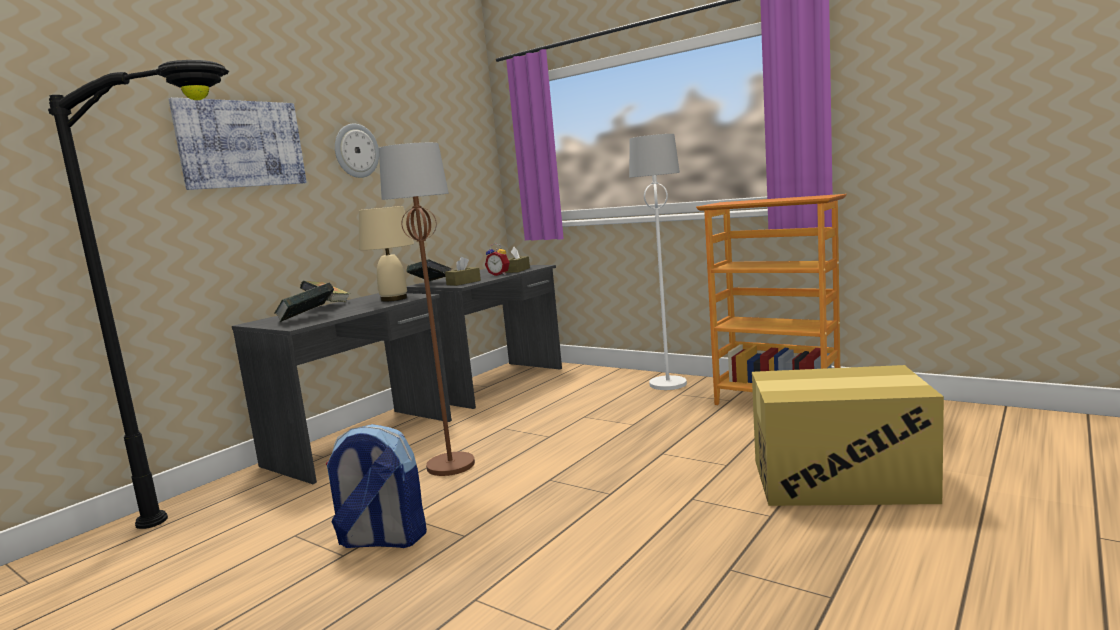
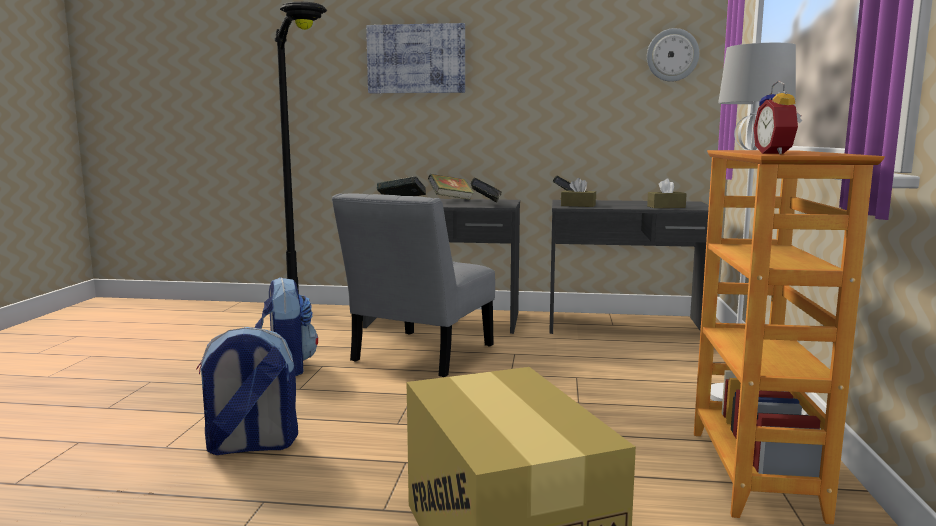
camera: 60 degrees right, 0 degrees up
wall clock [335,124,379,178] -> wall clock moved to [647,28,699,82]
beige table lamp [359,206,414,302] -> book [471,178,502,203]
brown floor lamp [379,142,475,476] -> grey chair [332,193,495,377]
alarm clock [485,244,510,276] -> alarm clock moved to [753,81,802,154]
none -> backpack [196,327,298,455]

